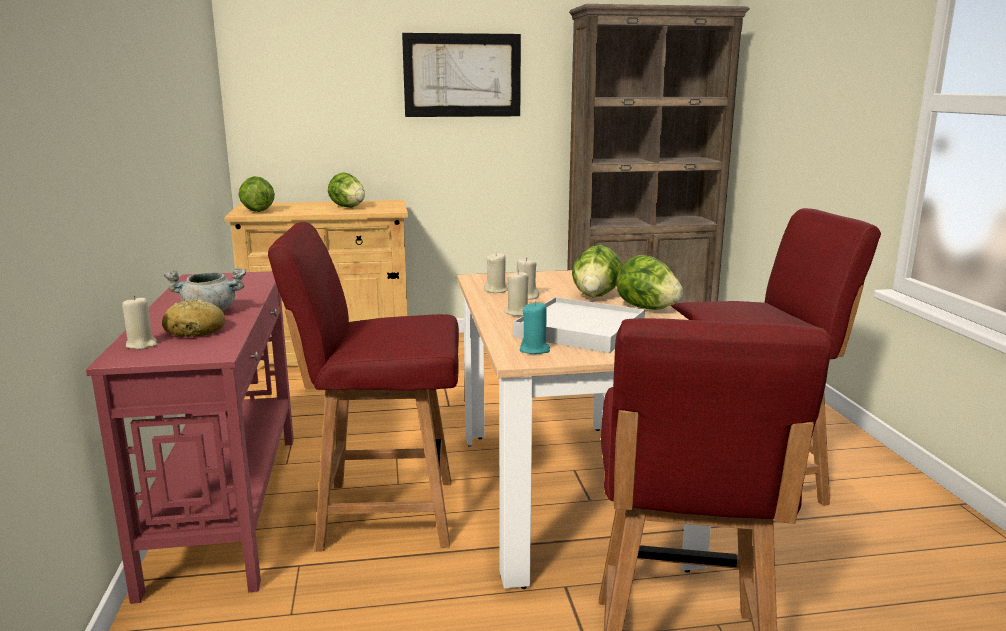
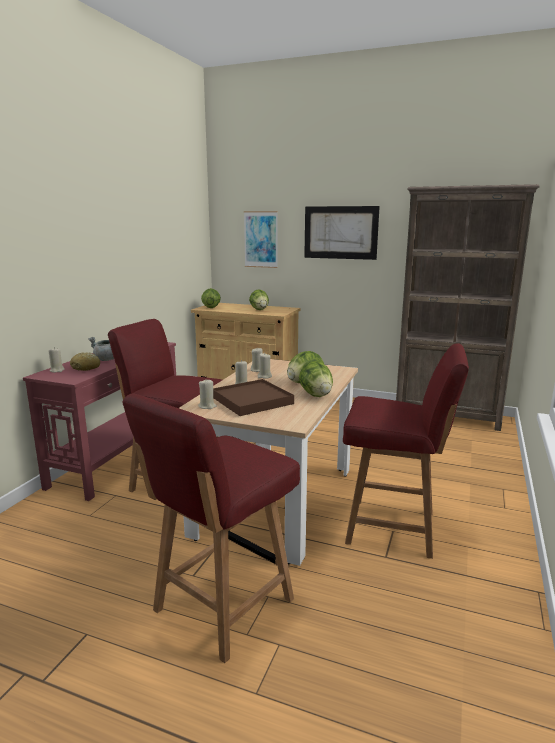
camera: 30 degrees right, 0 degrees up
white tray [513,297,645,353] -> brown tray [213,379,294,416]
turquoise candle [520,301,550,354] -> beige candle [198,380,217,409]
none -> picture [244,211,278,268]

